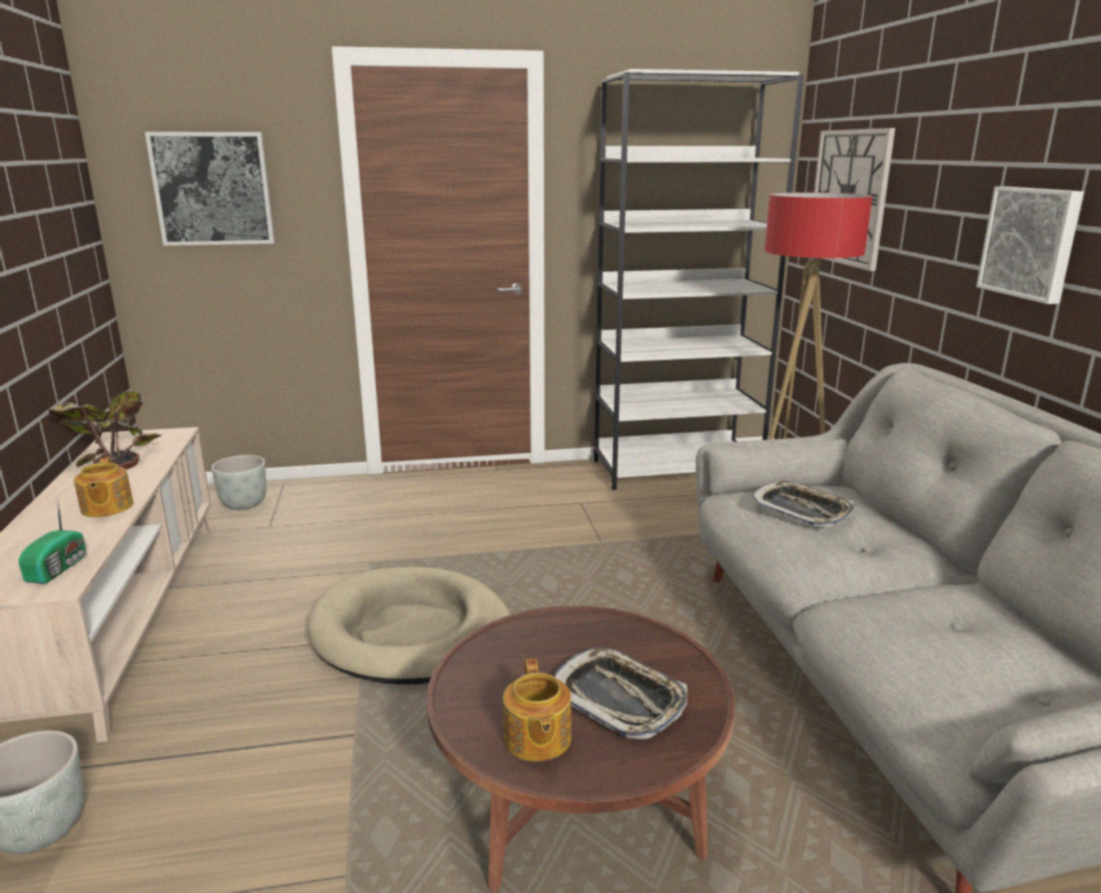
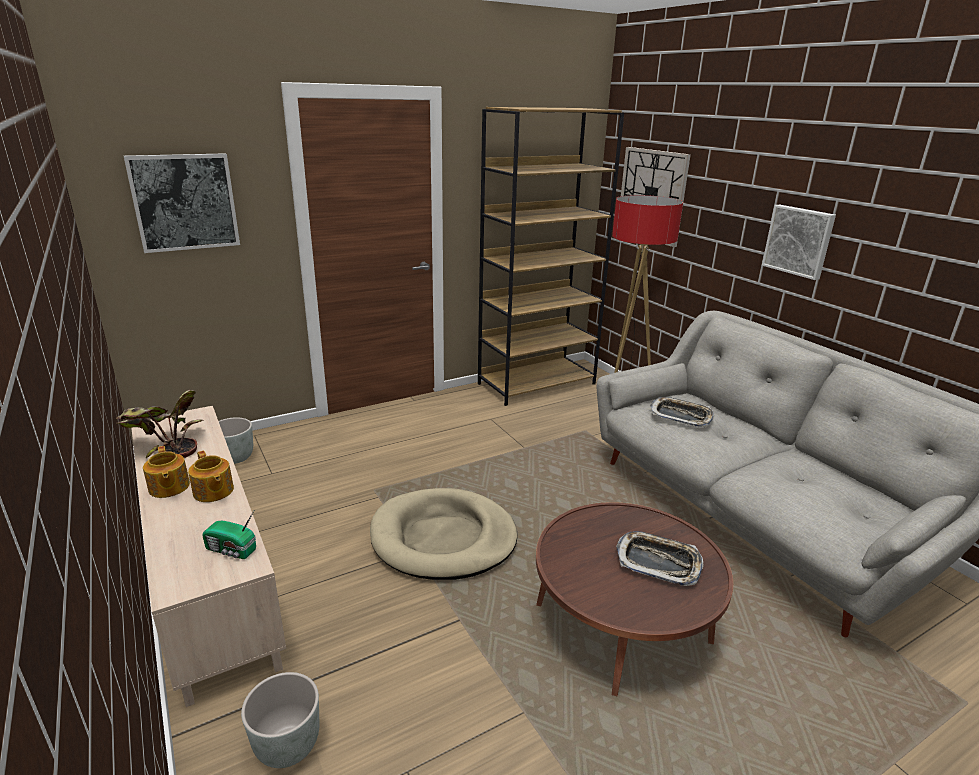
camera: 20 degrees left, 5 degrees up
radio [19,497,86,584] -> radio turned 120 degrees clockwise [202,511,256,559]
teapot [503,659,572,761] -> teapot moved to [143,446,190,498]
white bookcase [594,69,804,490] -> brown bookcase [478,107,624,406]

